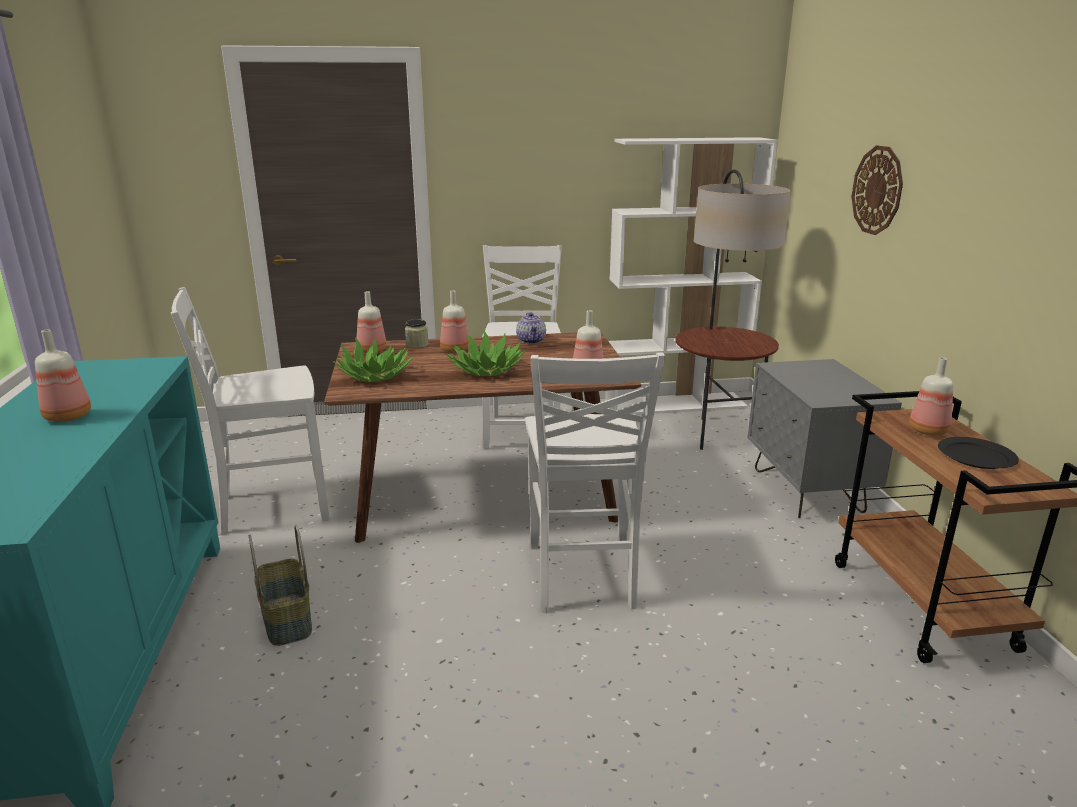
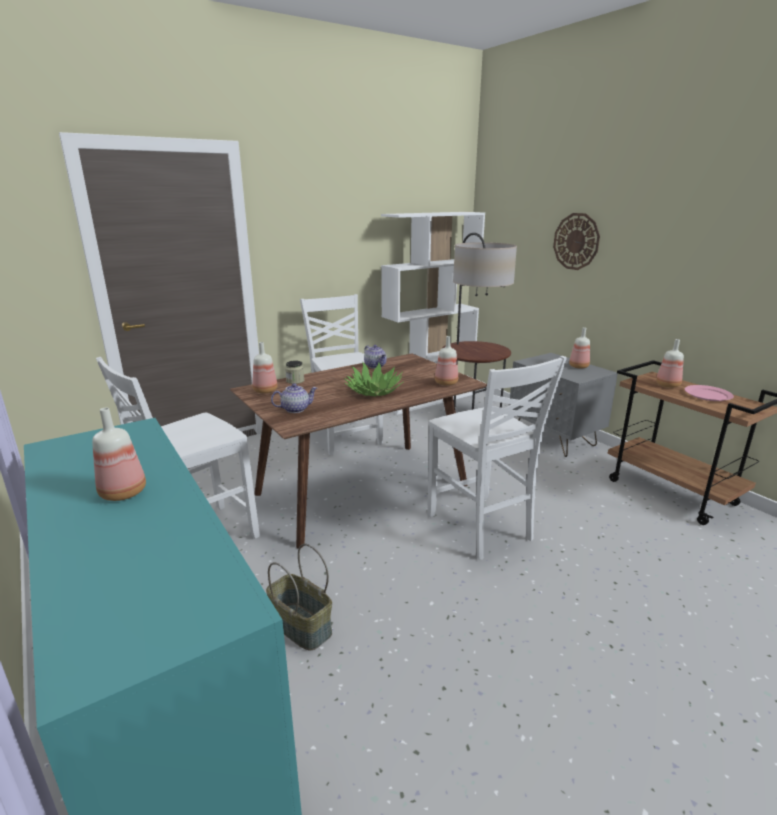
camera: 25 degrees left, 0 degrees up
potted plant [333,338,414,382] -> teapot [271,383,317,413]
bottle [440,291,469,353] -> bottle moved to [569,328,590,369]
black plate [938,437,1019,469] -> pink plate [685,385,734,401]

